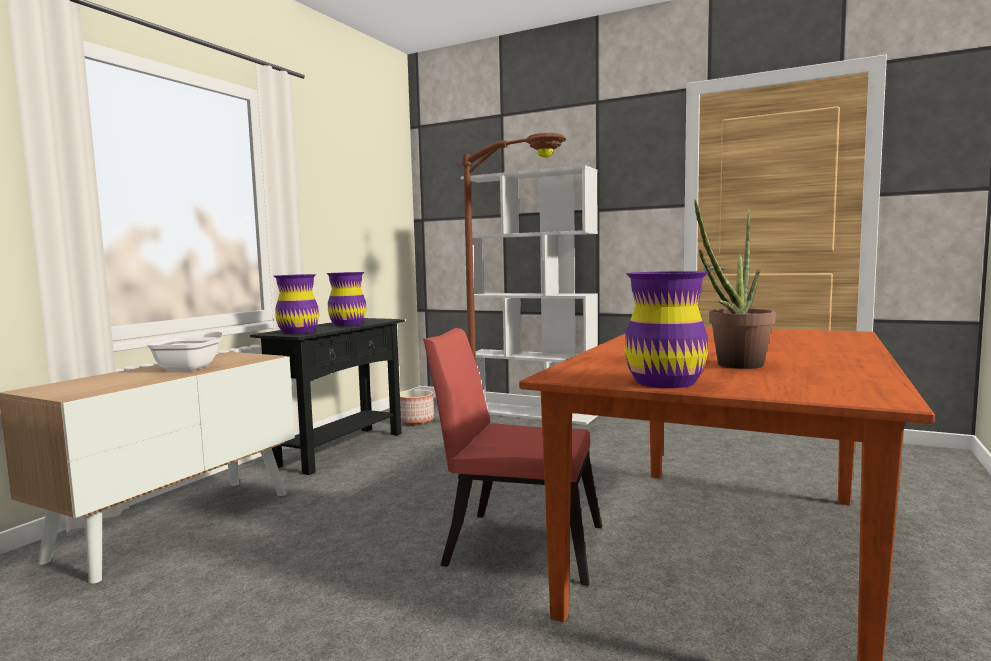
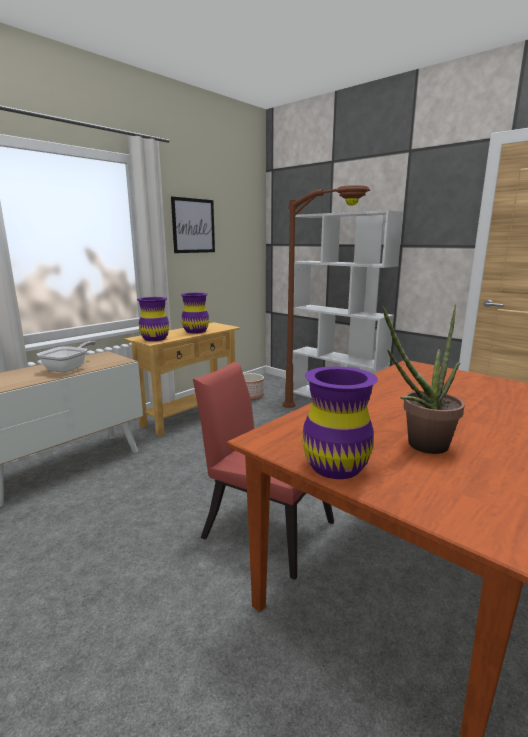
camera: 15 degrees right, 10 degrees up
black console table [250,318,405,475] -> beige console table [124,322,240,437]
none -> picture [171,197,215,253]

